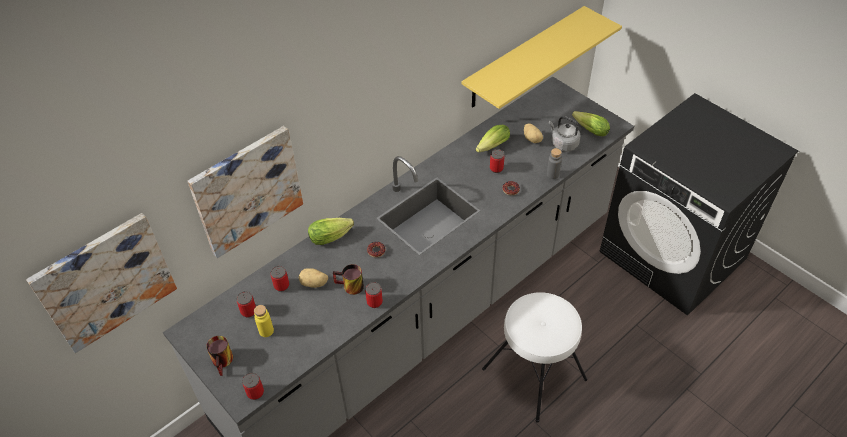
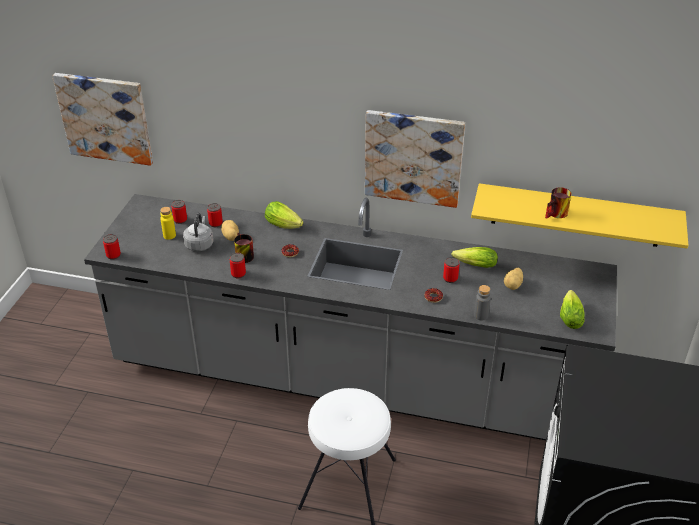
camera: 55 degrees right, 10 degrees down
picture [188,126,303,258] -> picture moved to [365,110,465,208]
mug [206,336,233,376] -> mug moved to [545,187,571,219]
grey kettle [548,116,580,152] -> grey kettle moved to [183,213,214,251]

